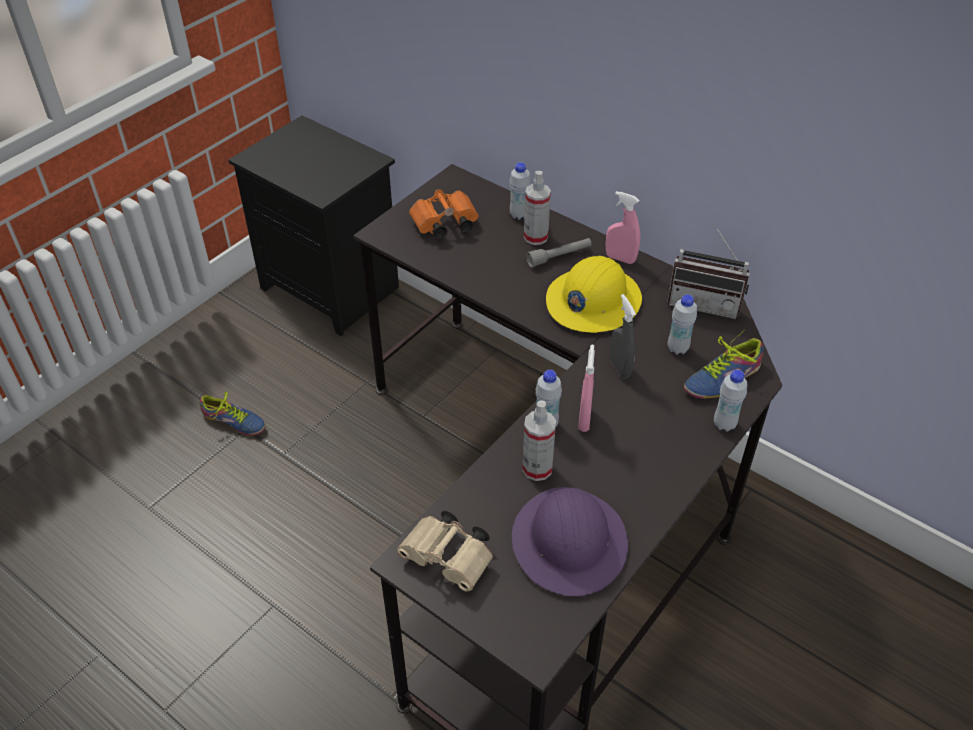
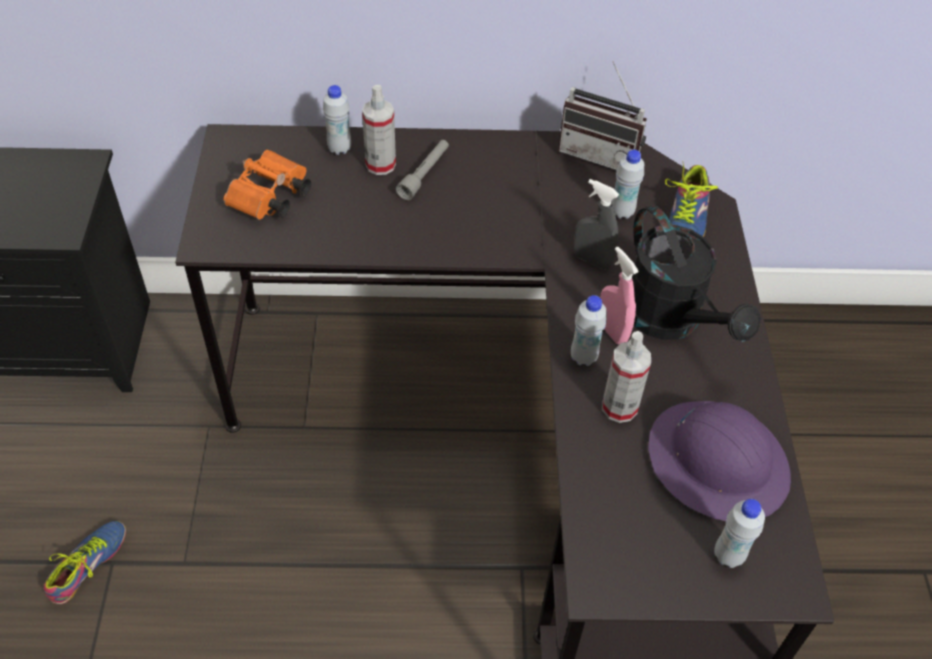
camera: 40 degrees left, 5 degrees up
shoe [200,392,266,436] -> shoe turned 45 degrees counterclockwise [43,521,126,604]
beige binoculars [397,511,493,592] -> none
yellow hard hat [546,256,642,333] -> none
pink spray bottle [606,191,641,264] -> none
radio [668,224,750,319] -> radio turned 45 degrees clockwise [558,61,647,170]
white bottle [714,370,747,432] -> white bottle moved to [714,499,765,568]
none -> black watering can [632,205,761,342]

